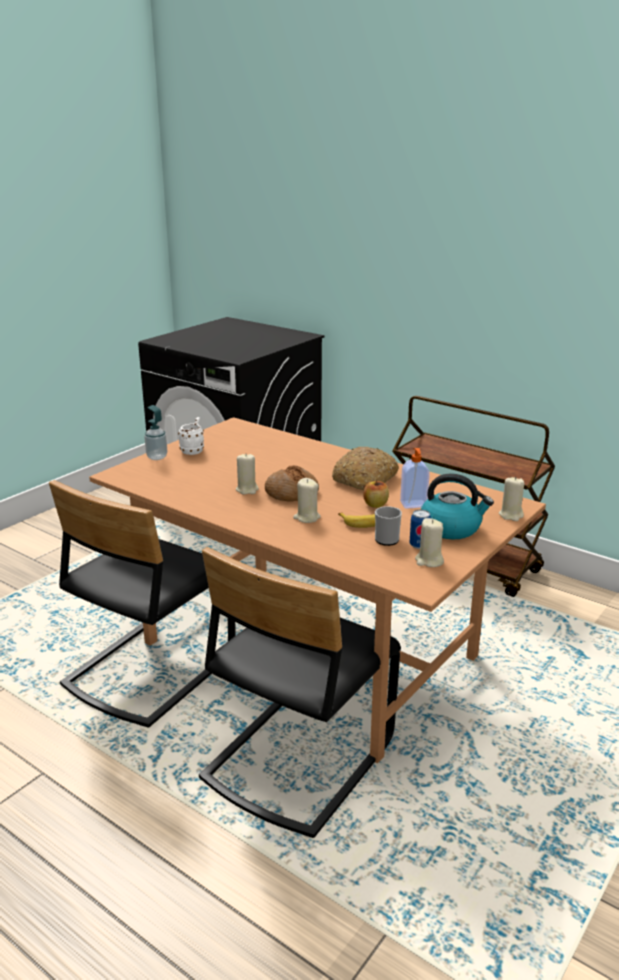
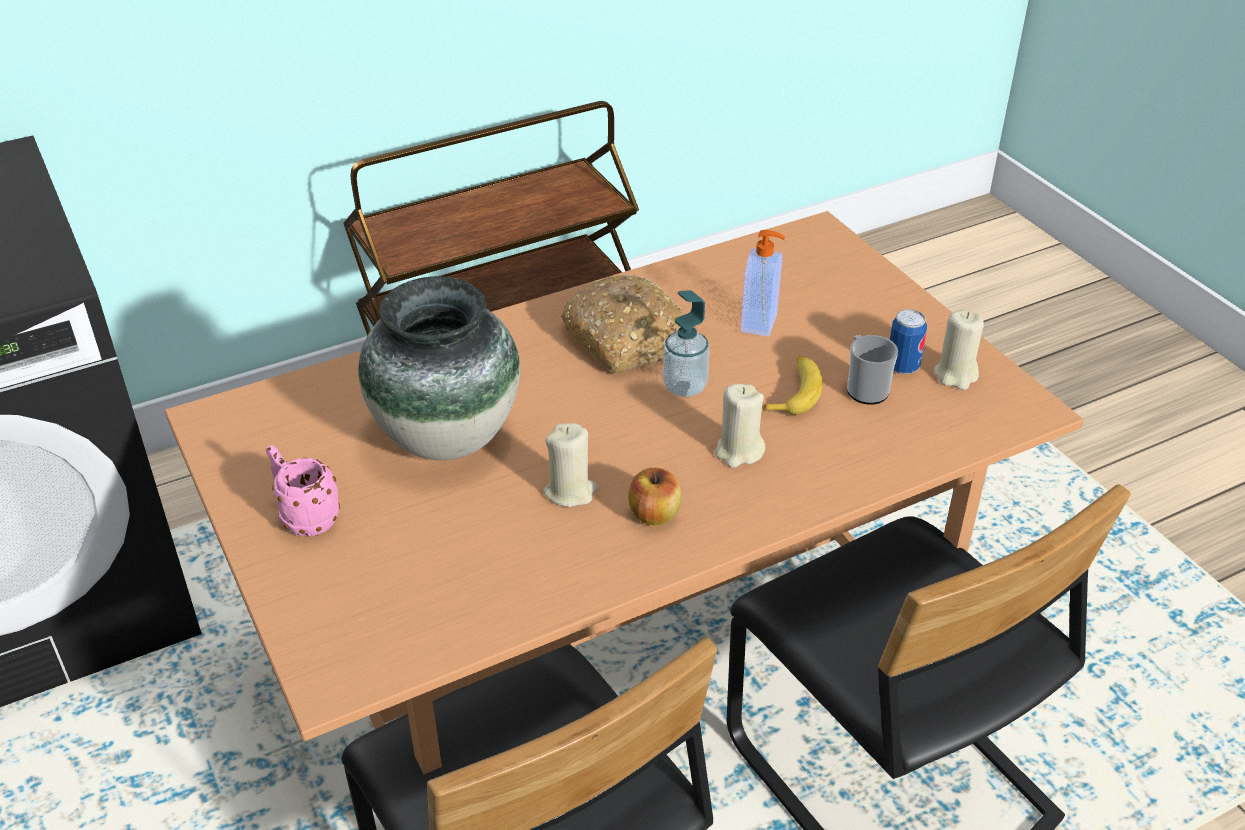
camera: 65 degrees left, 15 degrees up
soap dispenser [144,405,167,460] -> soap dispenser moved to [663,290,710,397]
white mug [178,417,204,455] -> pink mug [266,445,340,536]
bread [265,465,319,502] -> none
apple [364,479,389,508] -> apple moved to [628,468,682,525]
kettle [421,473,494,539] -> none
beige candle [499,476,524,521] -> none
none -> vase [358,276,520,460]

